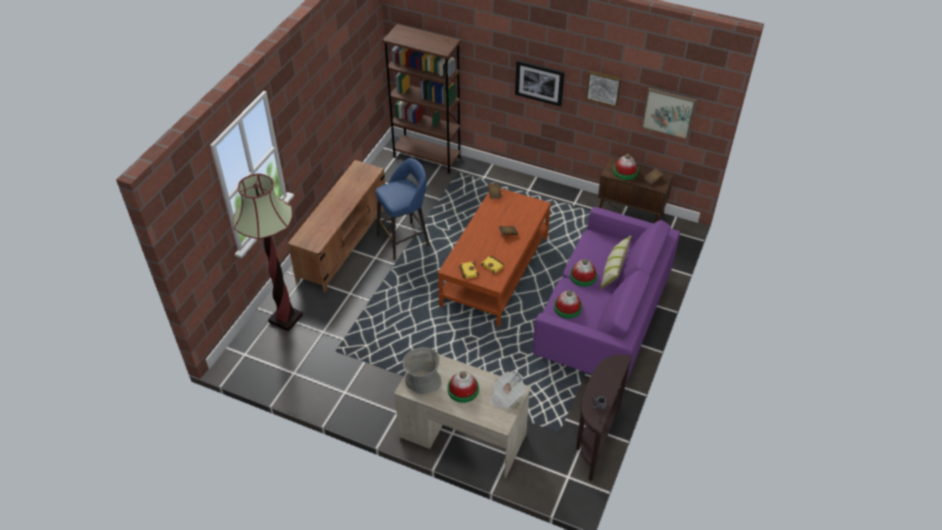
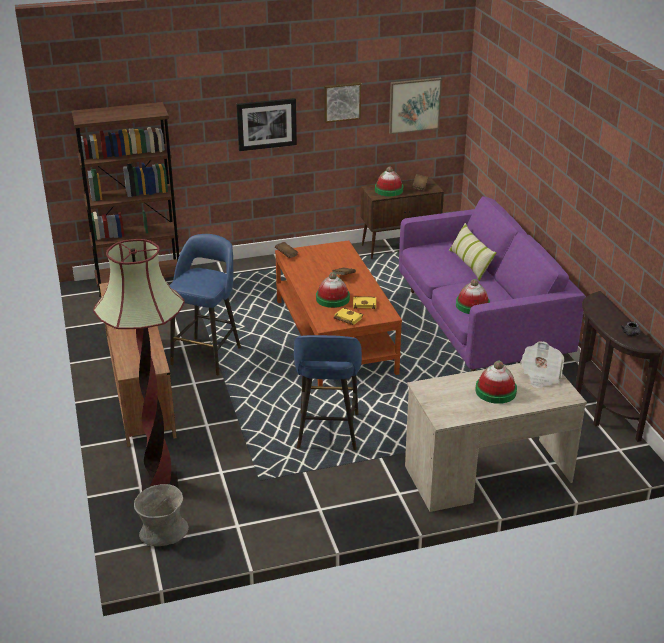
camera: 40 degrees left, 15 degrees down
grey vase [403,347,442,394] -> grey vase moved to [134,484,189,546]
hat [570,259,597,287] -> hat moved to [316,272,350,308]
none -> blue stool [294,335,362,450]

